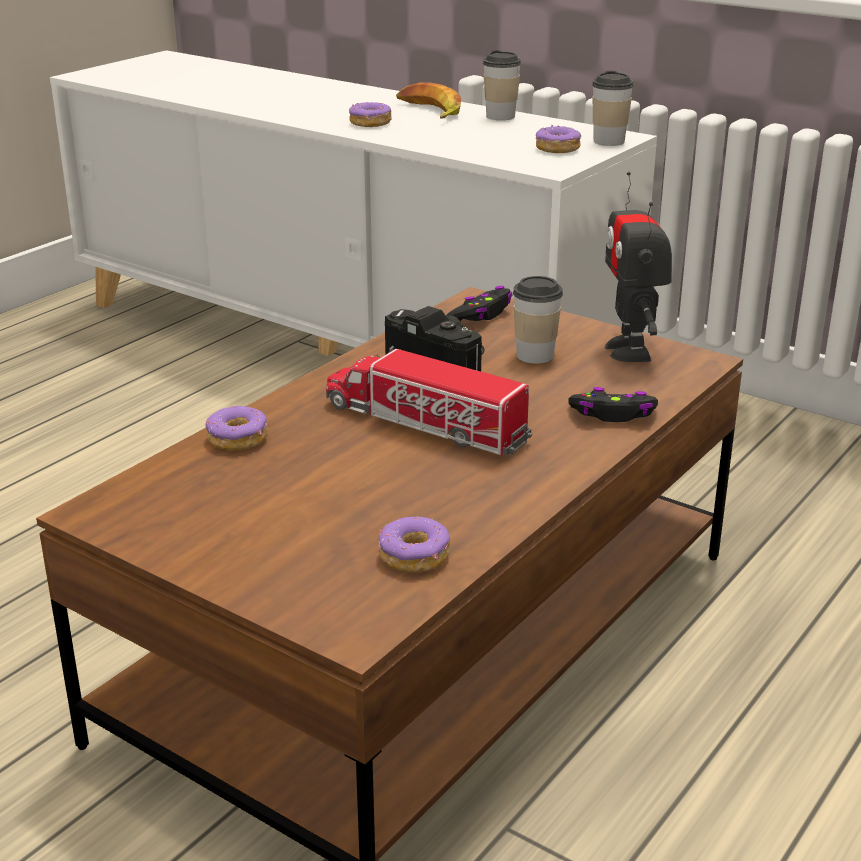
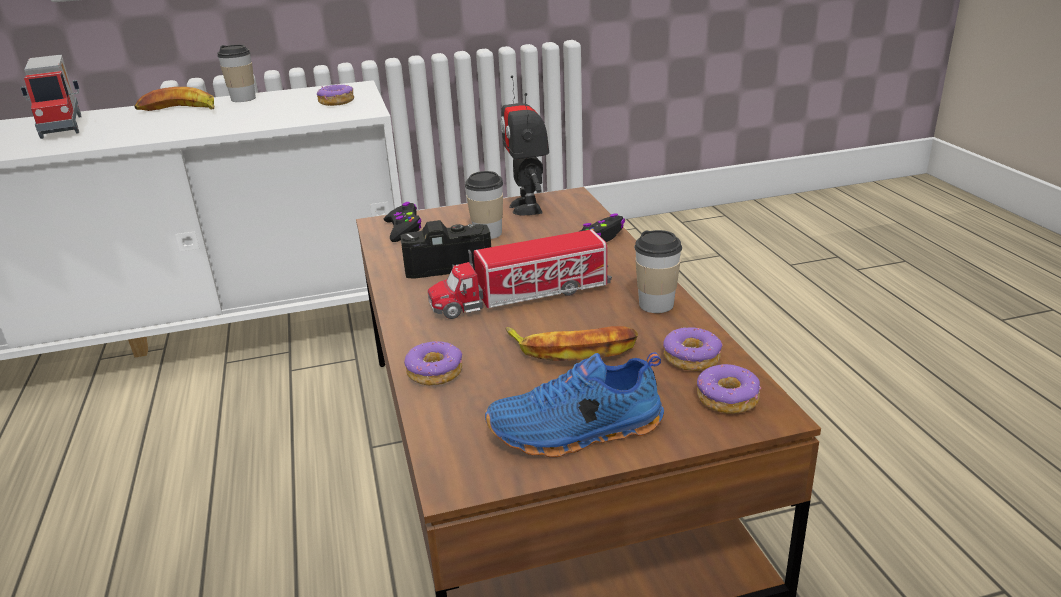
camera: 50 degrees left, 0 degrees up
donut [349,102,392,127] -> donut moved to [697,364,761,413]
cup [592,71,633,146] -> cup moved to [634,230,682,313]
toy robot [605,172,672,362] -> toy robot turned 45 degrees clockwise [500,75,549,215]
none -> toy truck [20,54,81,139]
none -> blue shoe [485,352,664,457]
none -> banana [505,326,638,361]

